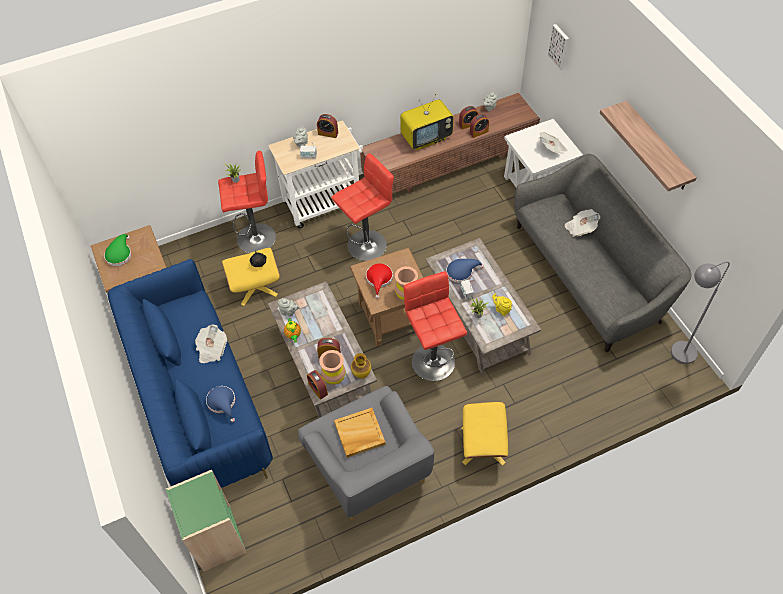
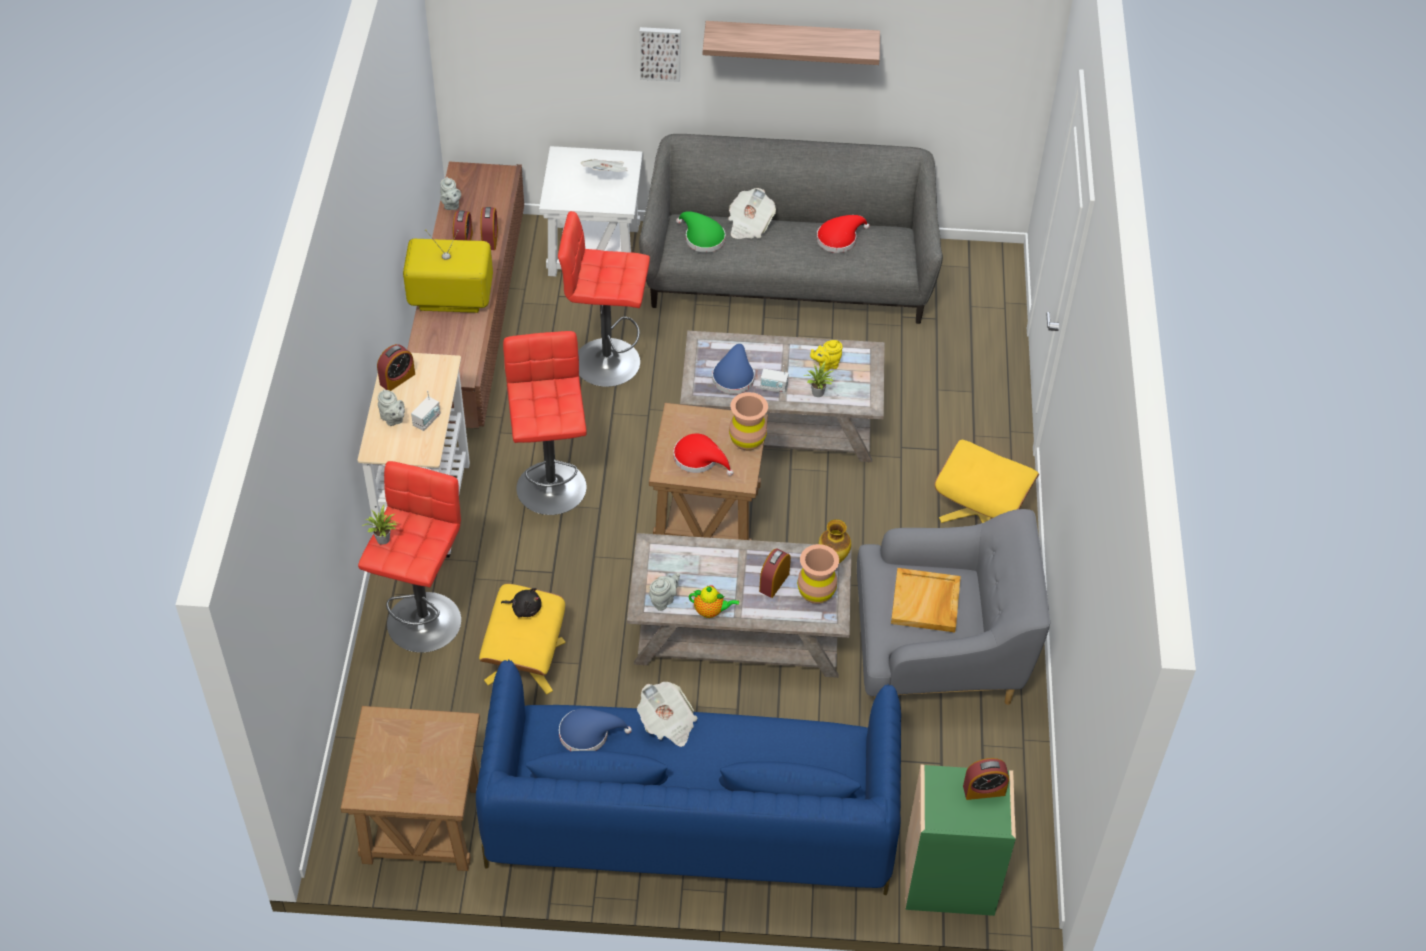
camera: 65 degrees left, 5 degrees down
green hat [104,234,132,266] -> green hat moved to [676,211,725,253]
blue hat [206,386,235,422] -> blue hat moved to [559,708,632,751]
alarm clock [307,370,328,400] -> alarm clock moved to [963,758,1009,800]
television [400,94,454,150] -> television turned 90 degrees counterclockwise [403,229,493,313]
red stool [404,271,467,381] -> red stool moved to [558,211,650,387]
picture [548,24,569,70] -> picture moved to [640,27,681,82]
grey floor lamp [671,262,730,364] -> none
none -> red hat [817,215,870,253]

